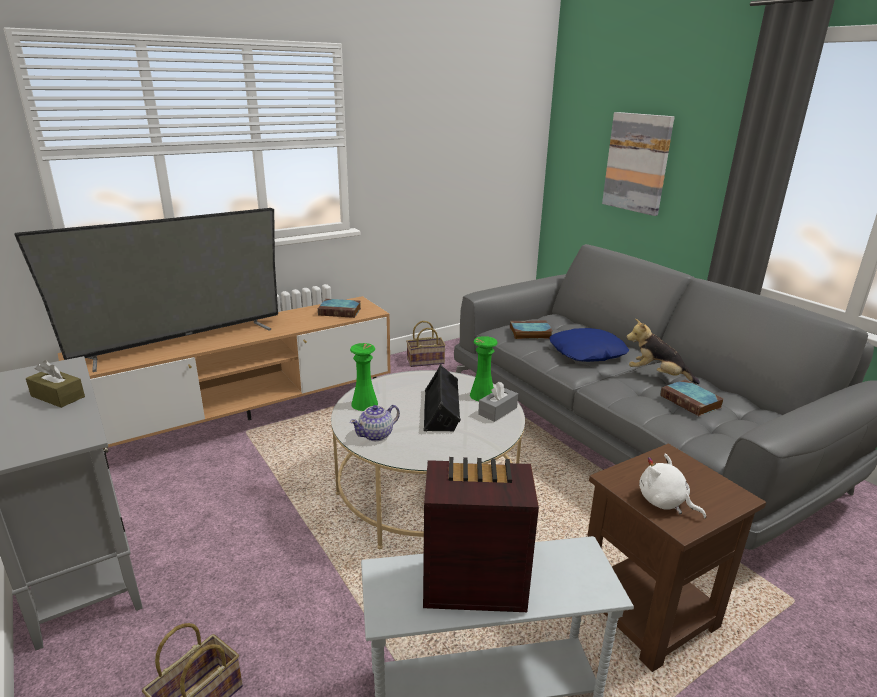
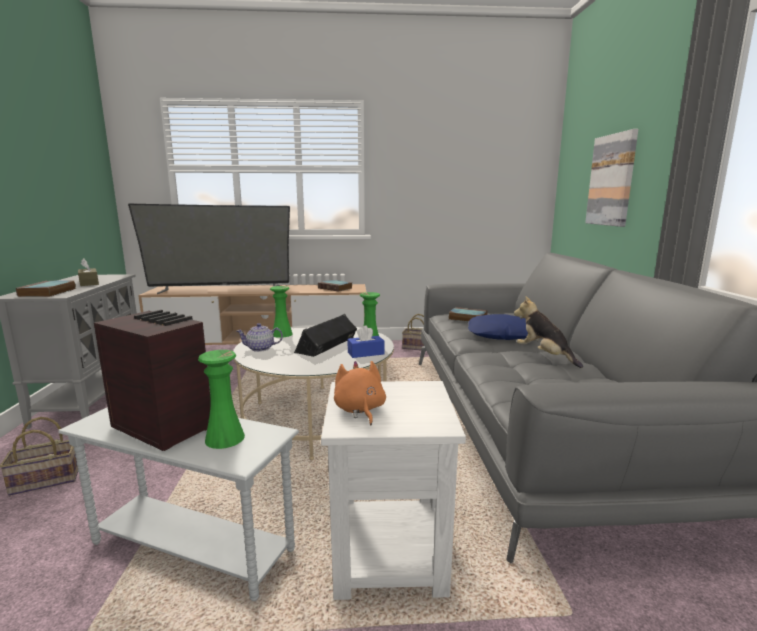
camera: 30 degrees right, 10 degrees down
grey tissue box [478,382,518,422] -> blue tissue box [347,326,384,358]
brown side table [587,443,766,672] -> white side table [321,381,466,600]
white plush toy [639,453,706,518] -> orange plush toy [334,361,386,425]
book [660,380,724,416] -> book moved to [16,280,76,297]
none -> green vase [198,350,245,449]

